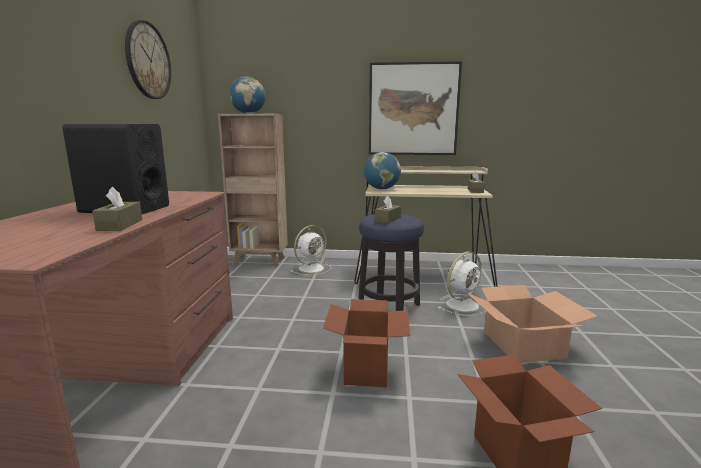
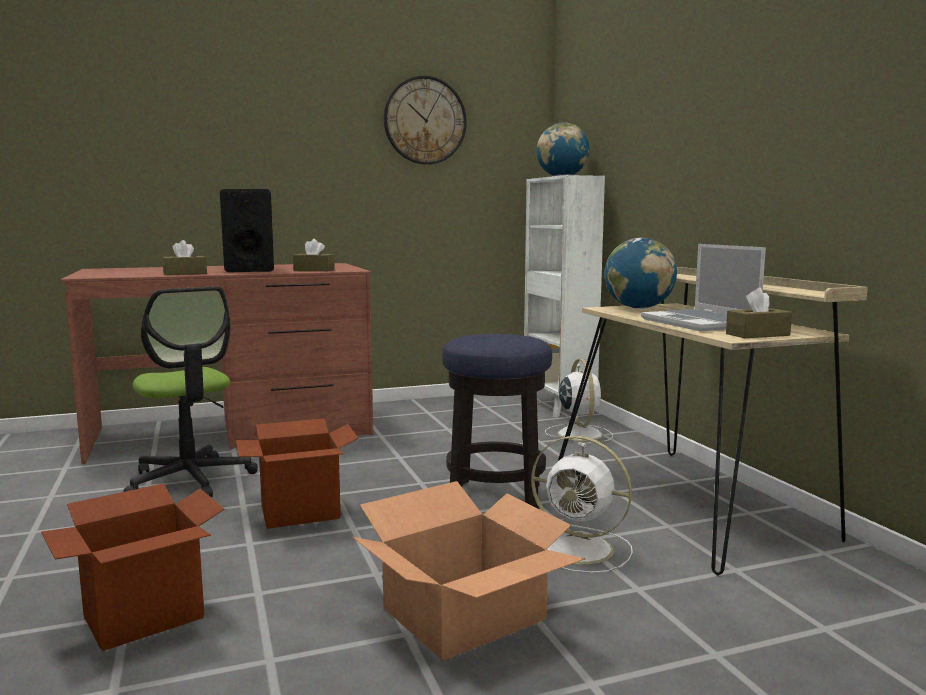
camera: 65 degrees right, 5 degrees down
brown bookcase [218,114,288,267] -> white bookcase [524,175,605,418]
white fan [291,225,332,275] -> white fan turned 120 degrees counterclockwise [545,359,613,445]
picture [369,61,462,155] -> none
brown tissue box [375,196,401,223] -> brown tissue box moved to [293,239,335,271]
none -> office chair [123,286,258,497]
none -> laptop [641,244,766,331]

